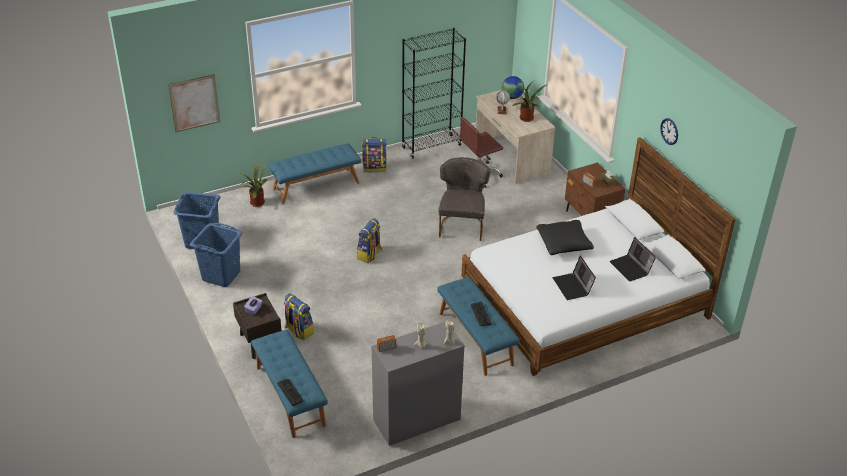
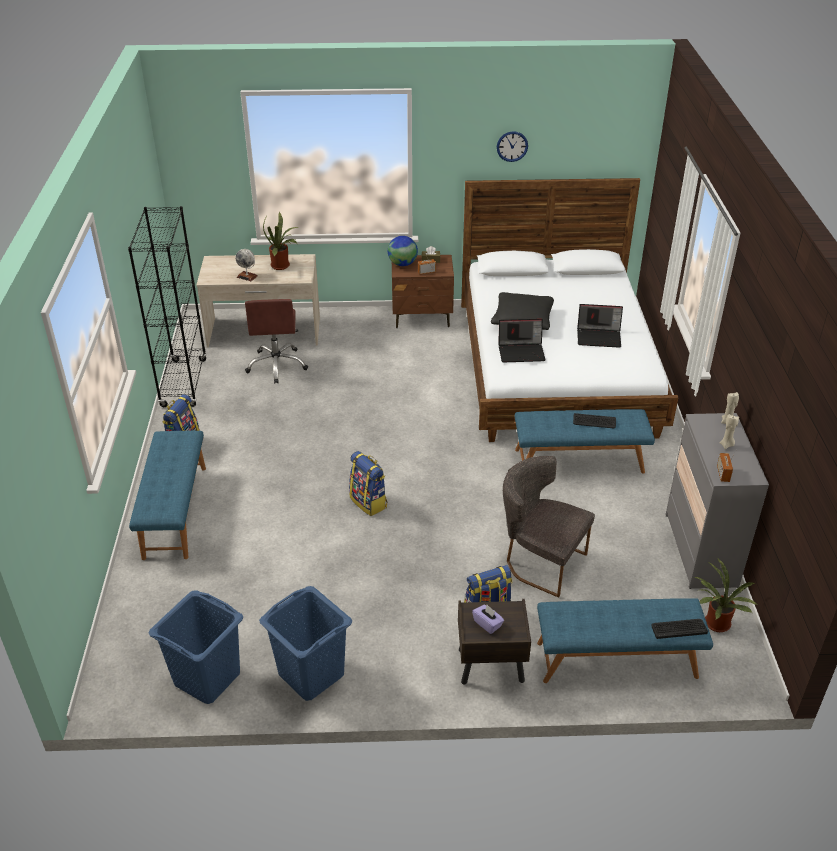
camera: 65 degrees left, 0 degrees up
picture [168,74,220,132] -> none
potted plant [241,163,268,207] -> potted plant moved to [694,559,758,632]
grey chair [439,157,491,241] -> grey chair moved to [503,456,595,598]
globe [502,76,524,99] -> globe moved to [388,236,418,266]
laptop [610,237,656,282] -> laptop moved to [498,319,545,362]

